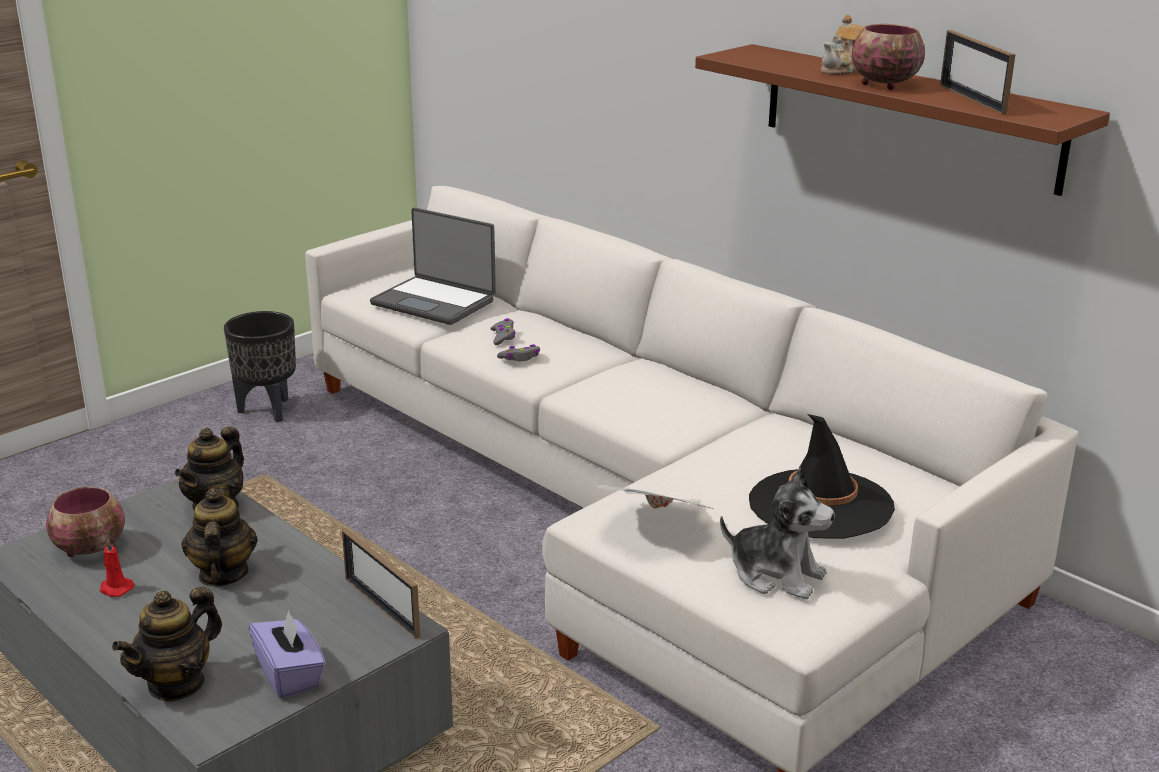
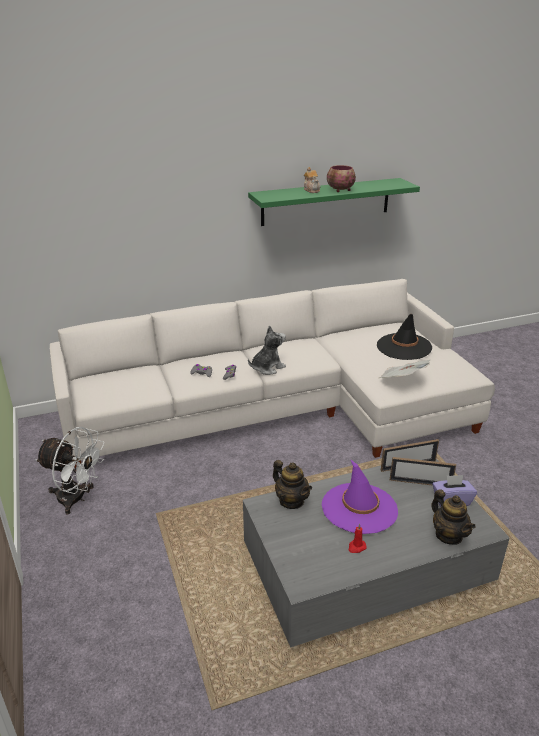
camera: 65 degrees left, 5 degrees up
bowl [46,487,125,557] -> none
teapot [181,487,258,587] -> purple hat [322,459,398,534]
black planter [224,311,296,422] -> white fan [35,427,104,515]
laptop [370,208,496,325] -> none
brown shelf [695,44,1110,196] -> green shelf [248,178,420,226]
plush toy [720,468,835,600] -> plush toy moved to [248,326,286,375]
picture frame [940,30,1015,115] -> picture frame moved to [390,457,456,486]

